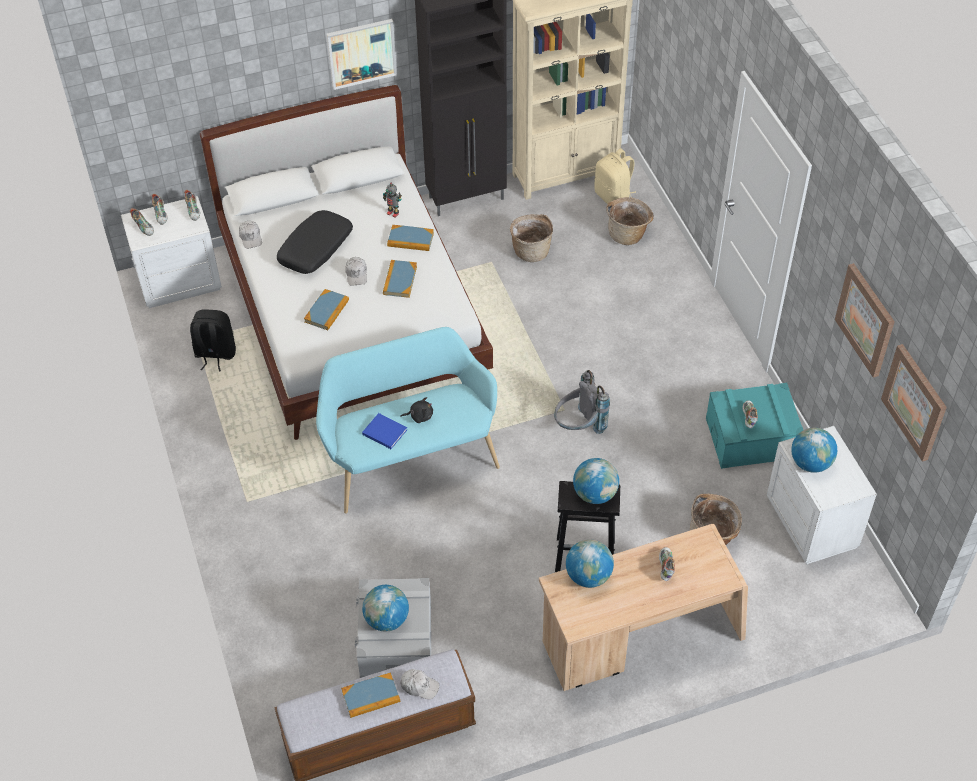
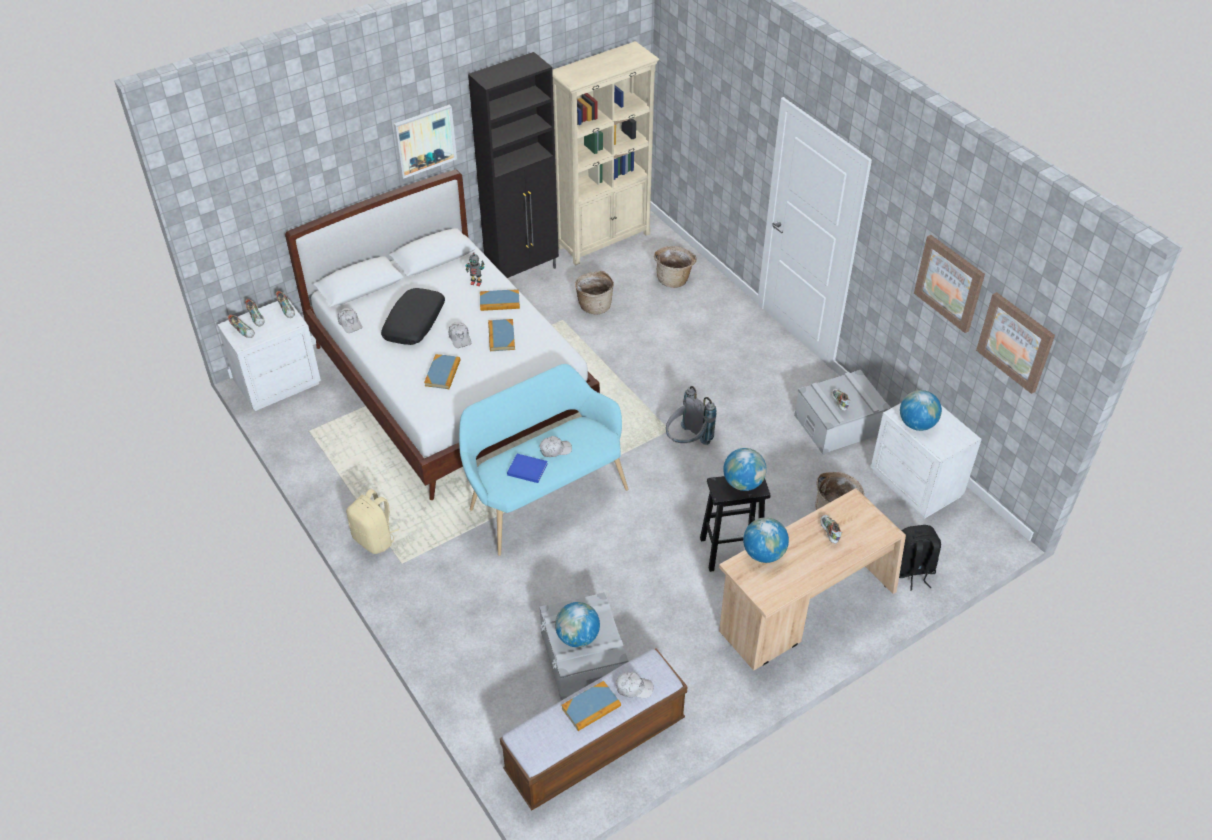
camera: 15 degrees left, 5 degrees down
black backpack [190,309,236,372] -> black backpack moved to [899,525,941,591]
black plush toy [400,397,433,423] -> white cap [539,436,572,457]
beige backpack [594,148,636,204] -> beige backpack moved to [346,489,399,554]
turquoise storage box [706,383,803,469] -> grey storage box [794,370,891,454]

